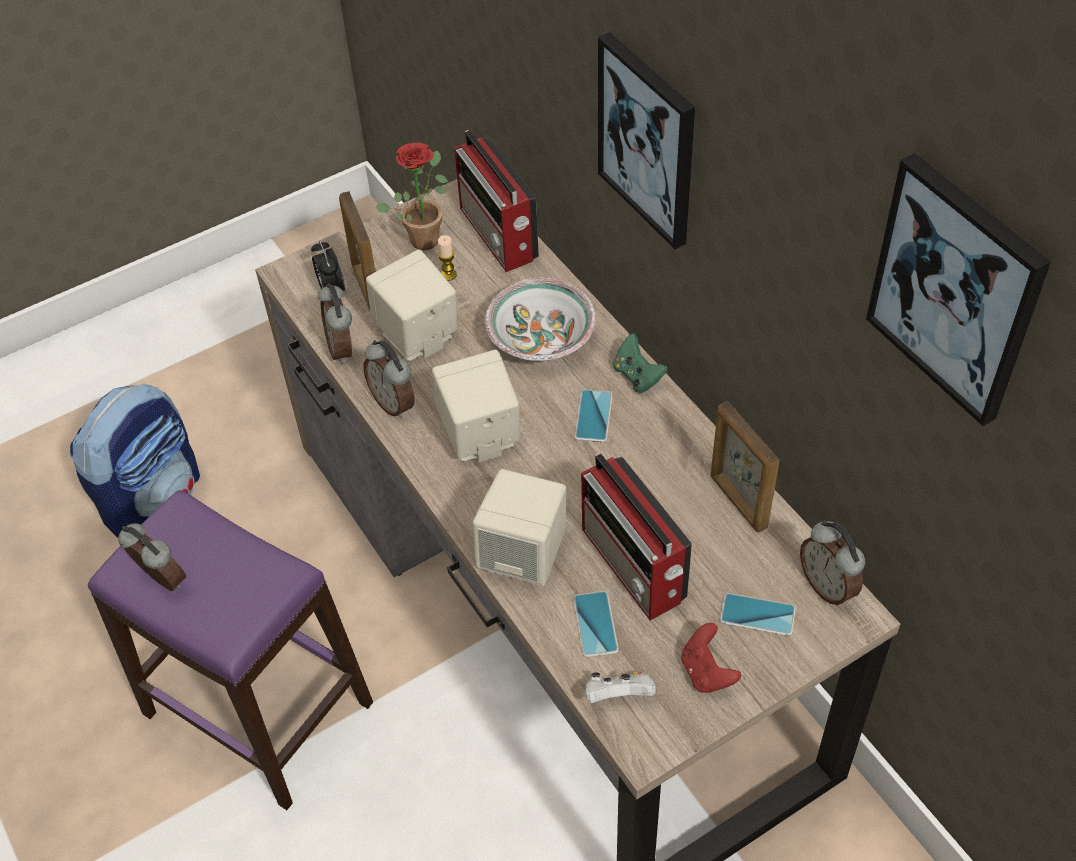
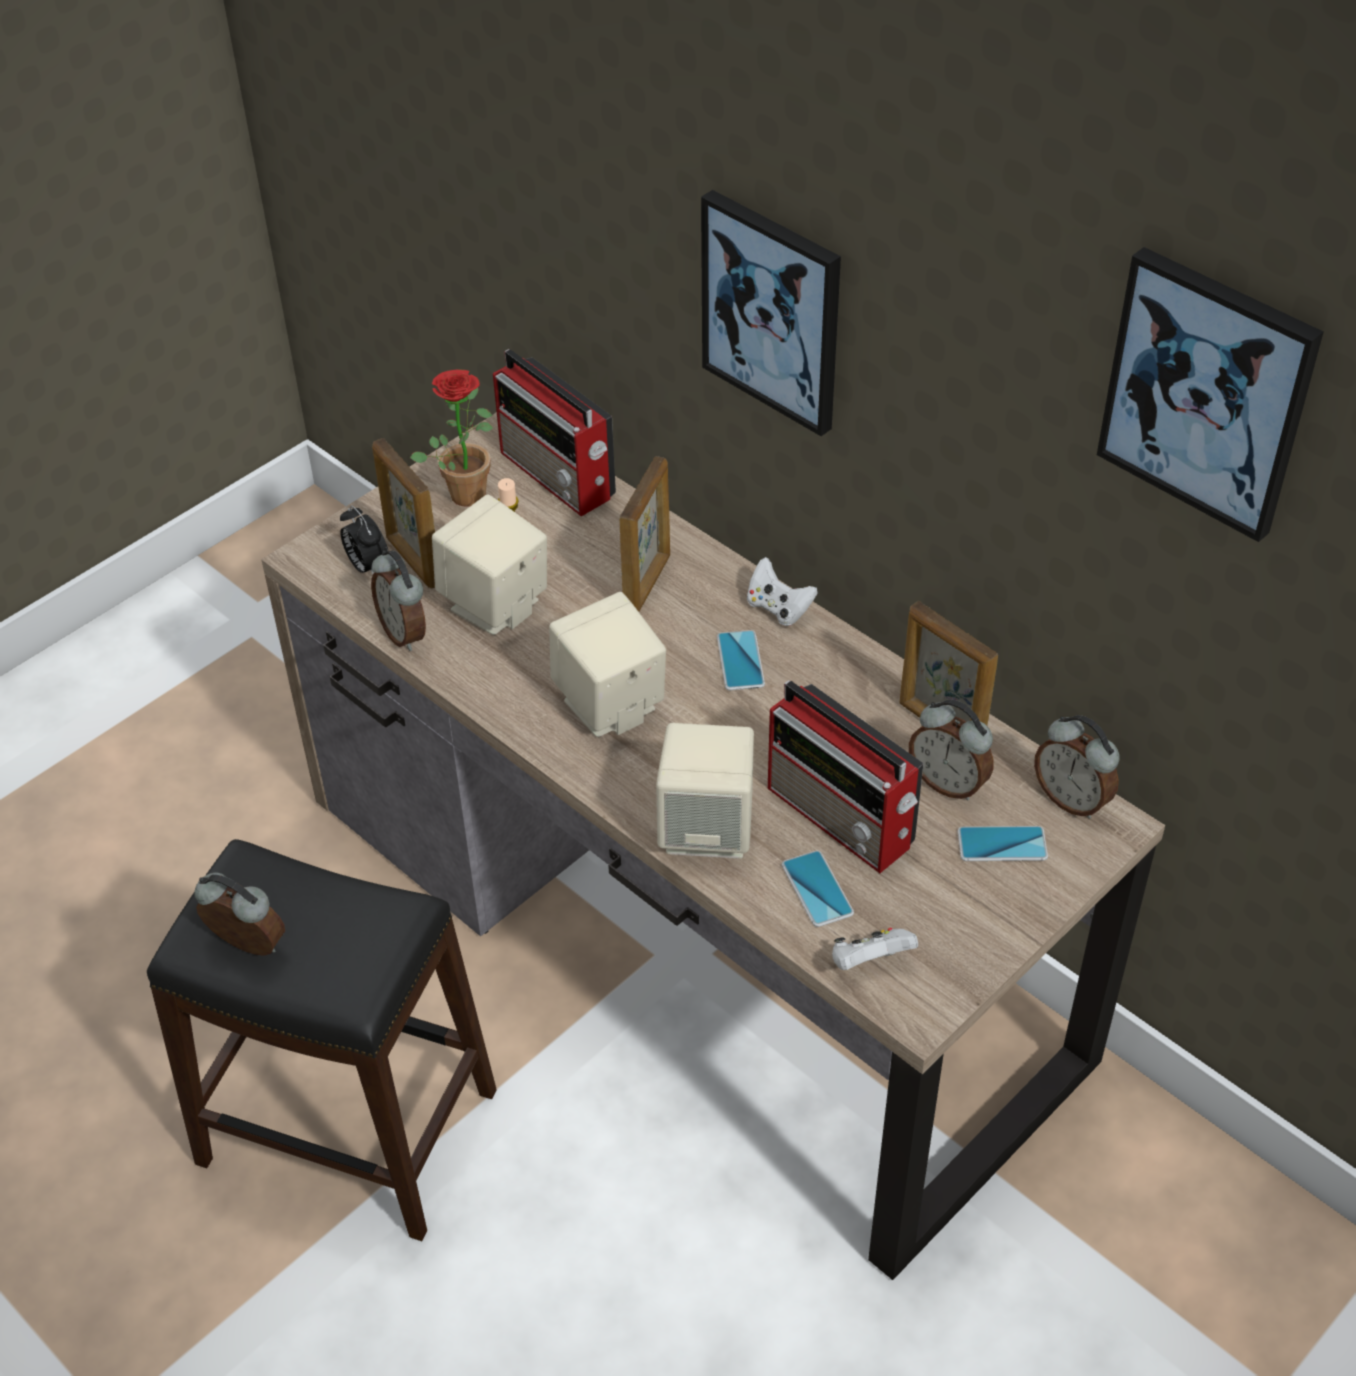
camera: 15 degrees left, 5 degrees down
backpack [70,383,200,538] -> none
purple stool [88,490,373,810] -> black stool [147,839,497,1241]
alarm clock [363,340,415,419] -> alarm clock moved to [909,700,994,801]
bowl [485,277,596,361] -> picture frame [619,456,670,612]
green game controller [613,334,668,393] -> white game controller [747,557,818,626]
red game controller [681,623,741,693] -> none

